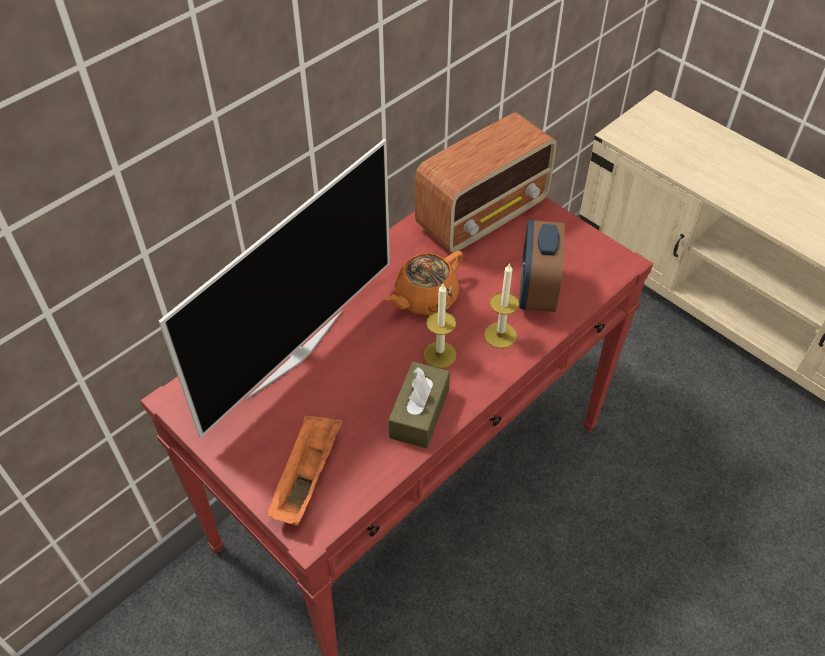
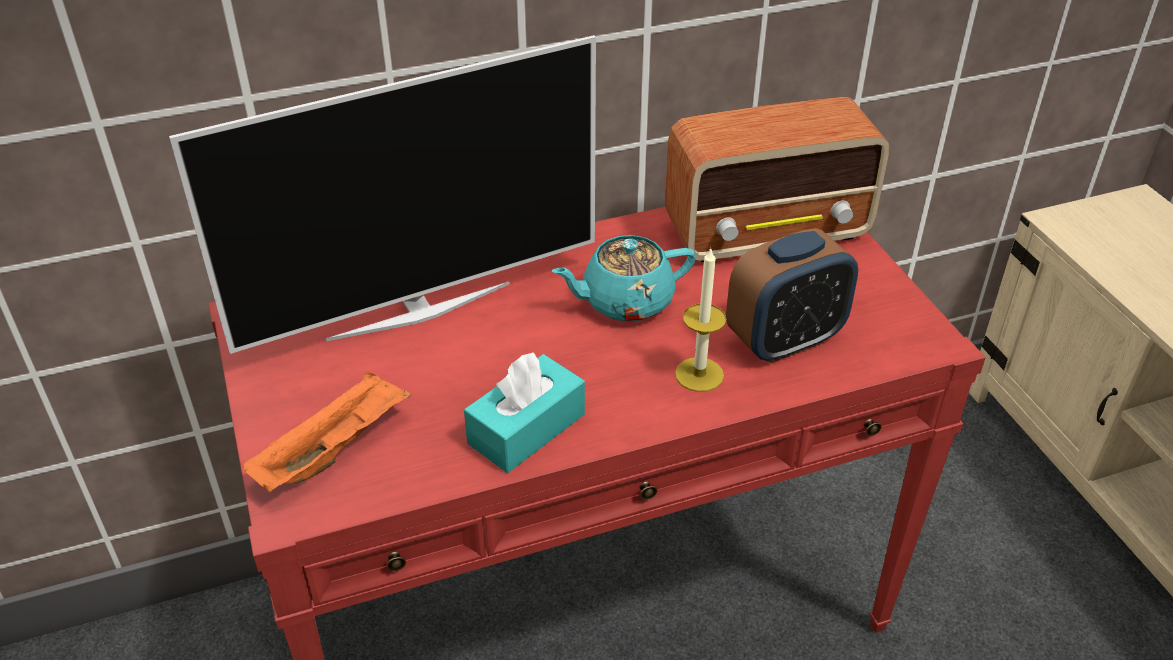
camera: 25 degrees right, 10 degrees down
orange teapot [385,251,463,315] -> turquoise teapot [551,235,696,322]
brown tissue box [388,362,450,449] -> turquoise tissue box [464,353,585,473]
candle [423,284,457,368] -> none
alarm clock [519,220,565,312] -> alarm clock turned 150 degrees counterclockwise [726,228,858,363]

